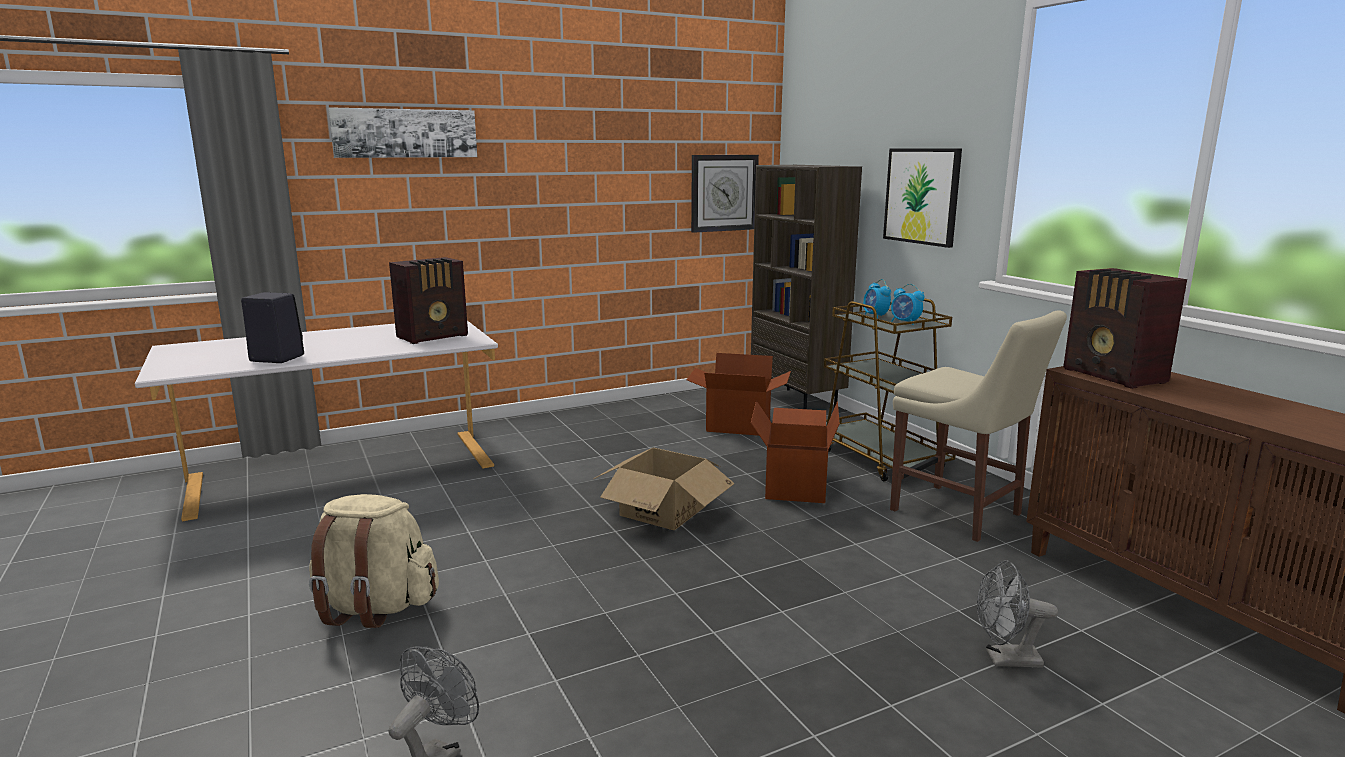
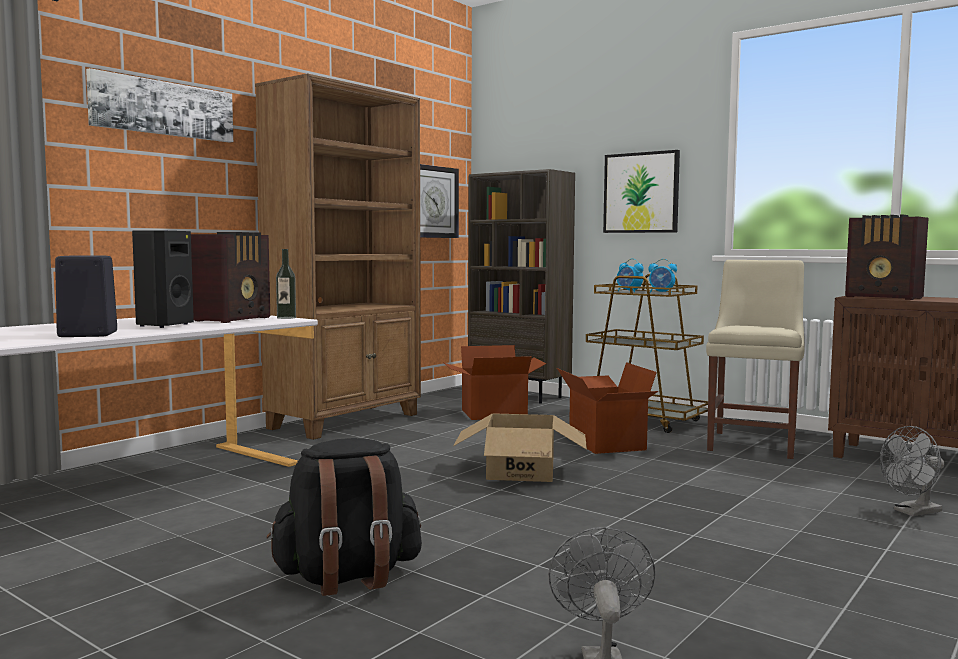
camera: 25 degrees left, 10 degrees down
beige backpack [309,494,439,628] -> black backpack [266,438,422,596]
beige chair [890,310,1067,542] -> beige chair turned 90 degrees counterclockwise [706,260,804,459]
none -> black speaker [132,230,194,328]
none -> brown bookcase [255,73,421,440]
none -> bottle [276,249,296,319]

